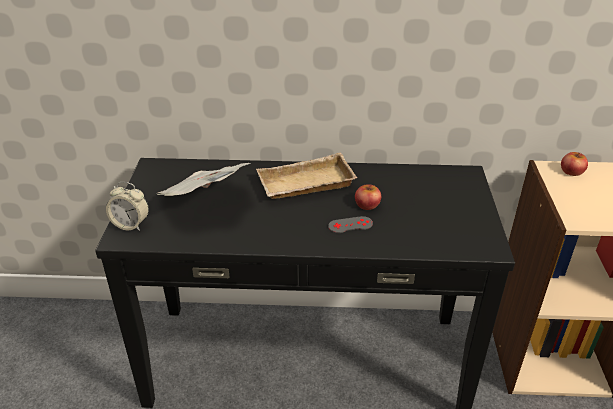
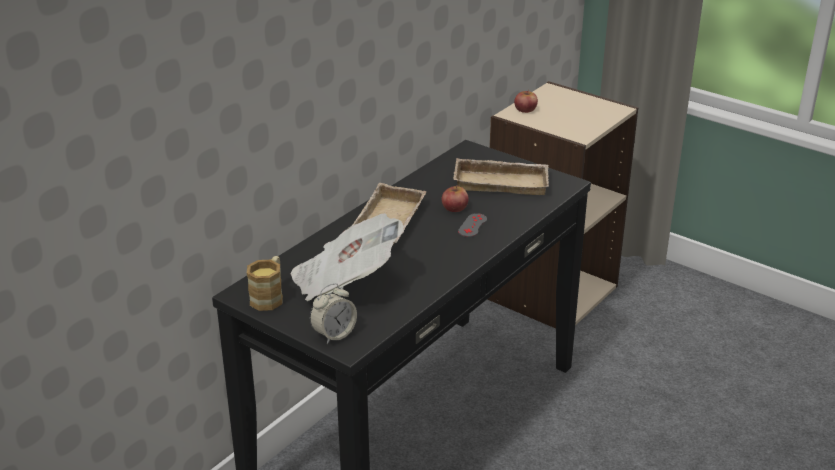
camera: 55 degrees left, 5 degrees down
none -> mug [247,256,283,311]
none -> beige tray [453,158,549,195]

